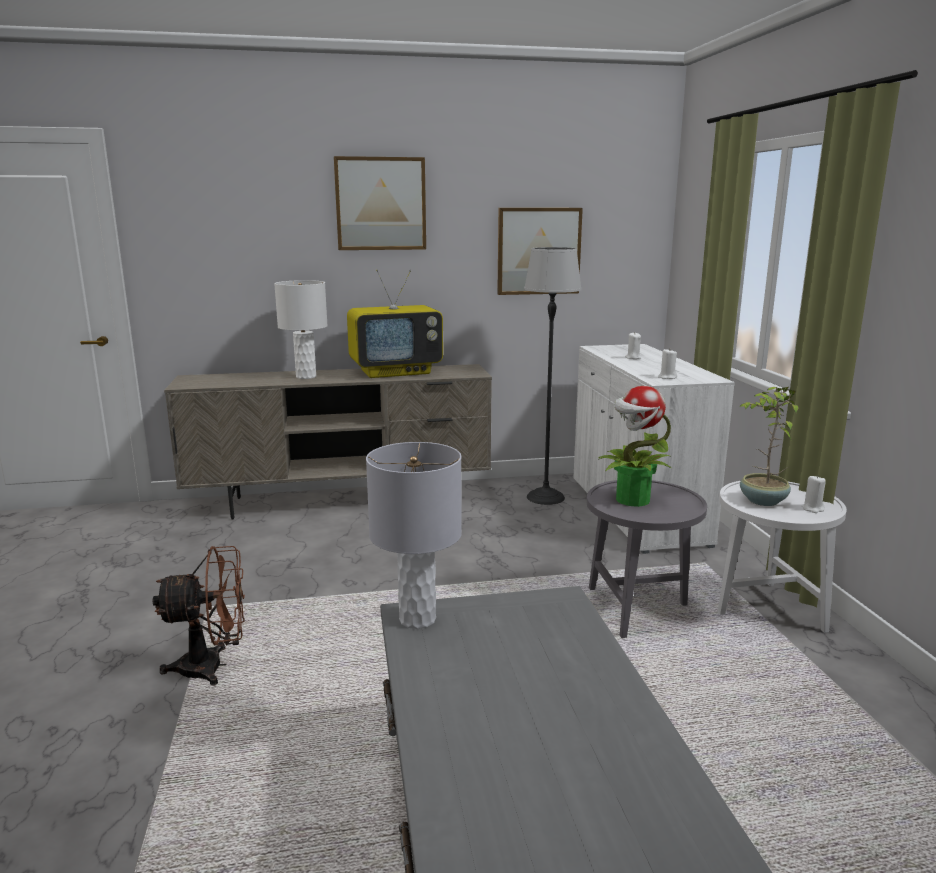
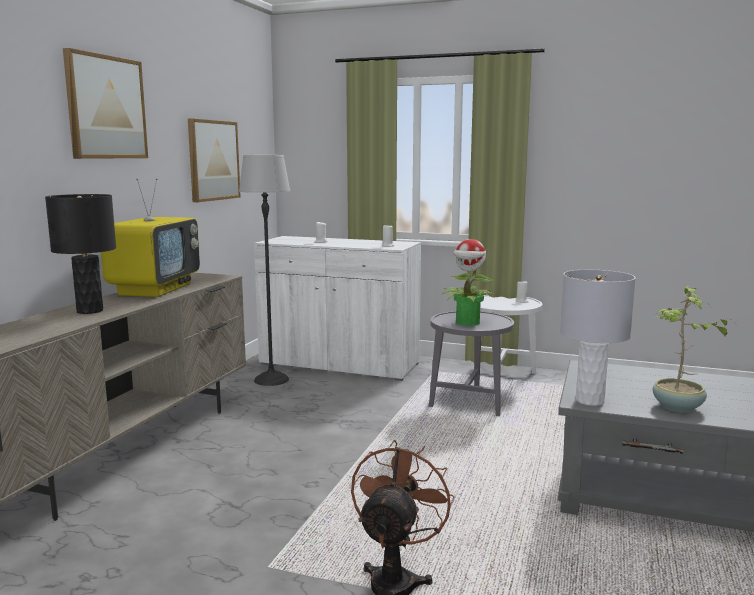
camera: 60 degrees left, 5 degrees down
white table lamp [274,280,328,379] -> black table lamp [45,194,116,314]
potted plant [740,387,798,506] -> potted plant moved to [653,286,734,413]

